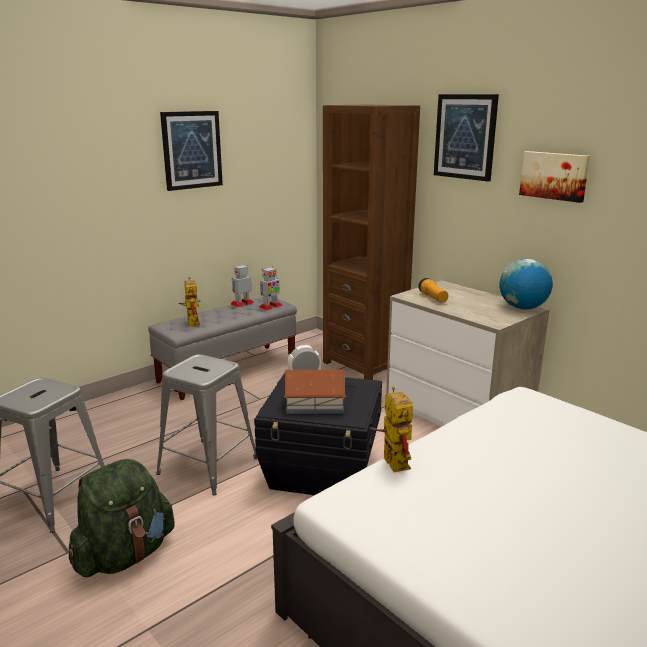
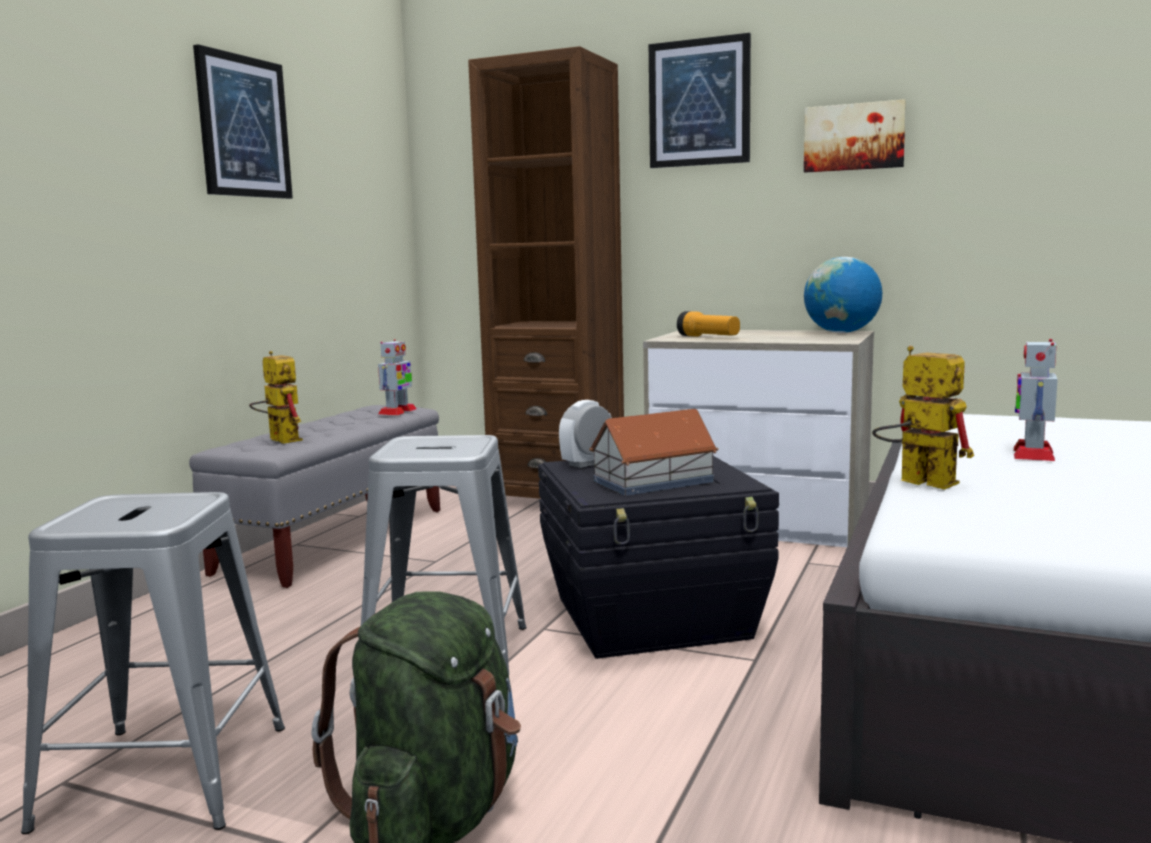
camera: 25 degrees left, 10 degrees down
toy robot [231,265,254,307] -> toy robot moved to [1014,339,1058,461]

